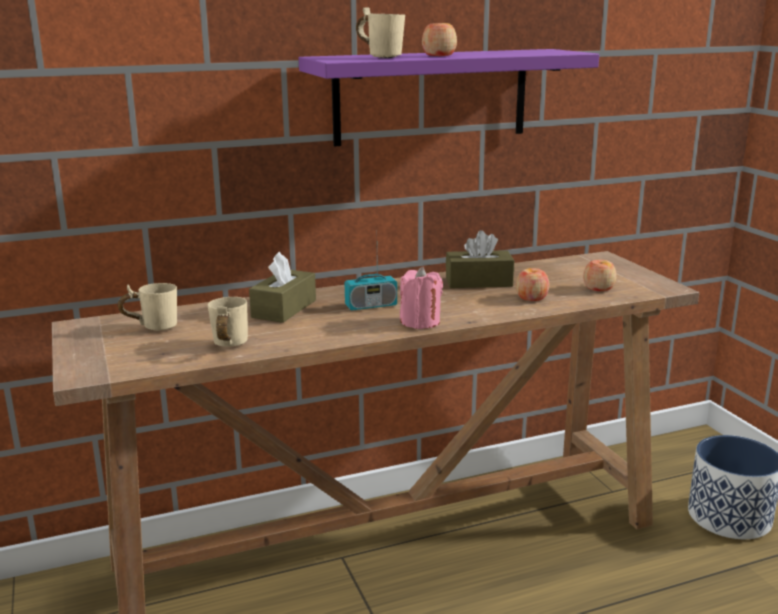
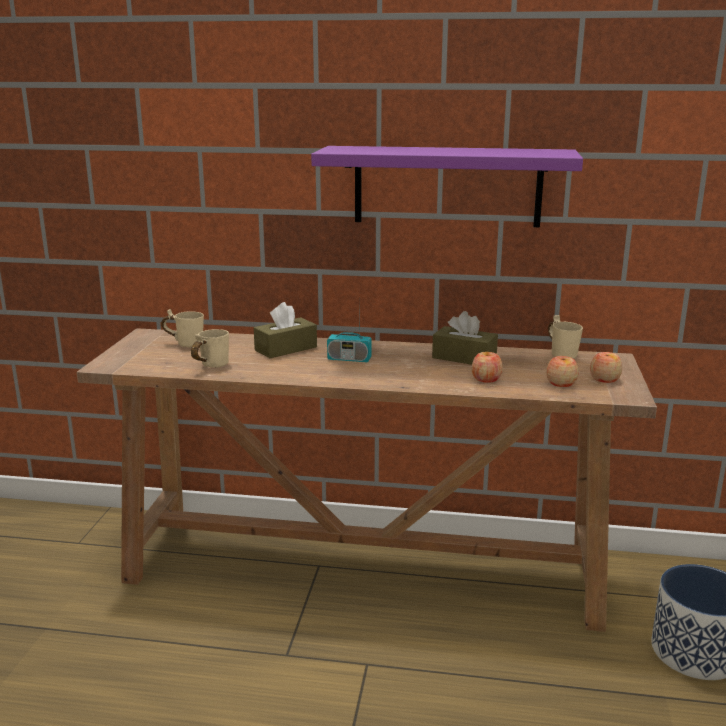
camera: 30 degrees right, 0 degrees up
beige mug [356,7,405,58] -> beige mug moved to [548,315,583,358]
pink candle [400,266,443,329] -> none
apple [422,23,457,56] -> apple moved to [590,352,622,383]

